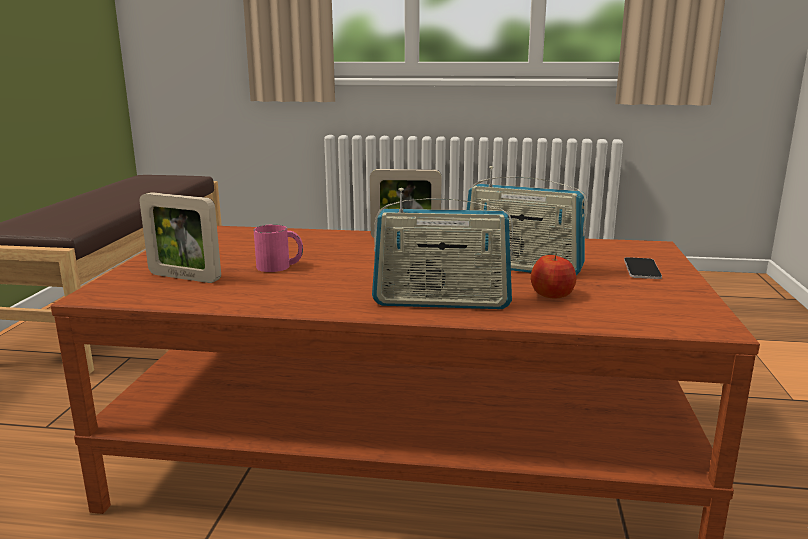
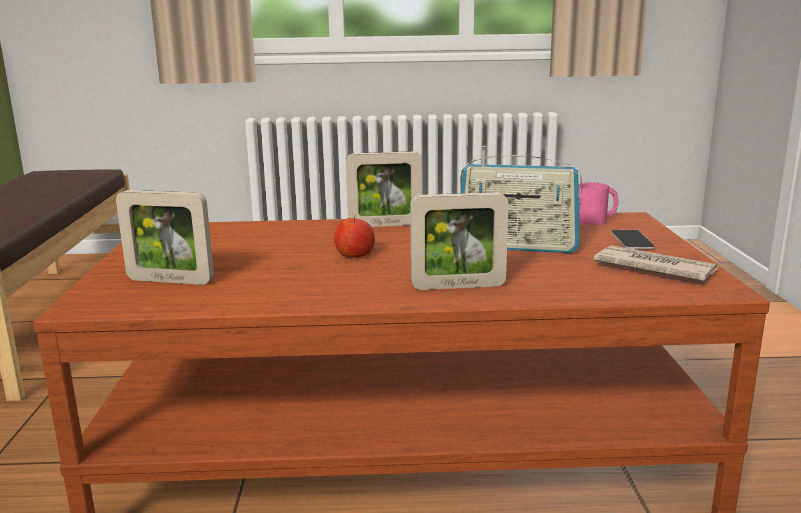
camera: 10 degrees left, 0 degrees up
pink mug [254,224,303,272] -> pink mug moved to [579,182,618,225]
radio [372,188,513,309] -> picture frame [410,192,509,290]
apple [531,253,576,298] -> apple moved to [334,215,375,258]
none -> newspaper [593,245,719,281]

